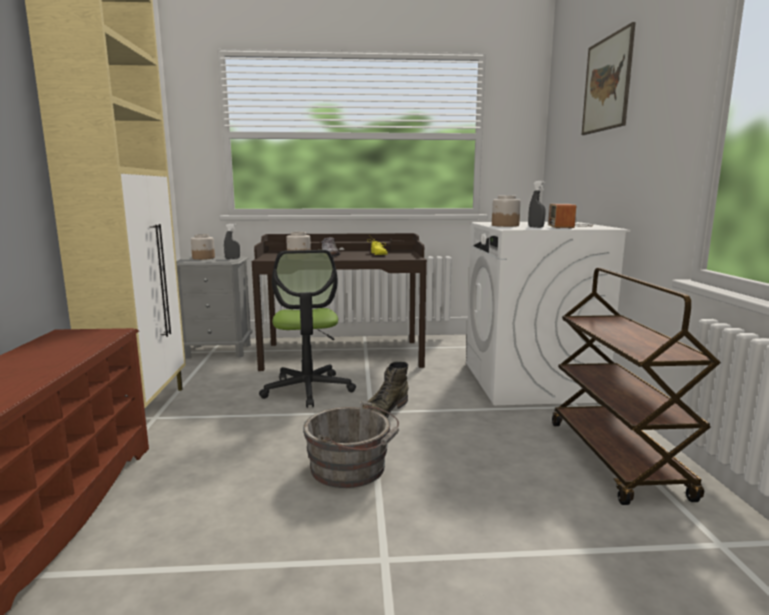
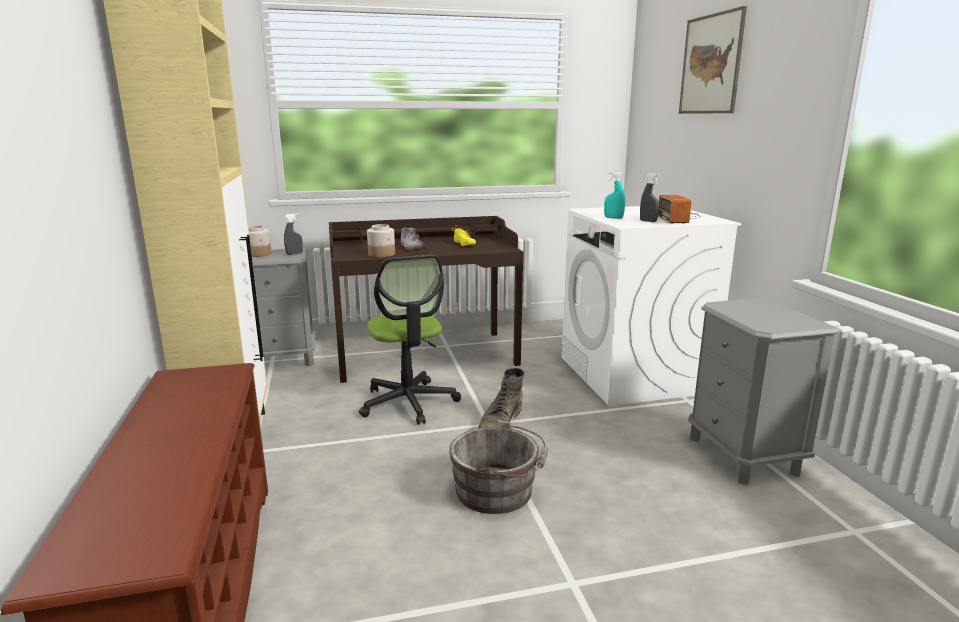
camera: 10 degrees left, 5 degrees up
jar [492,195,521,227] -> turquoise spray bottle [604,171,625,219]
brown cart [552,268,721,505] -> grey nightstand [688,298,839,485]

